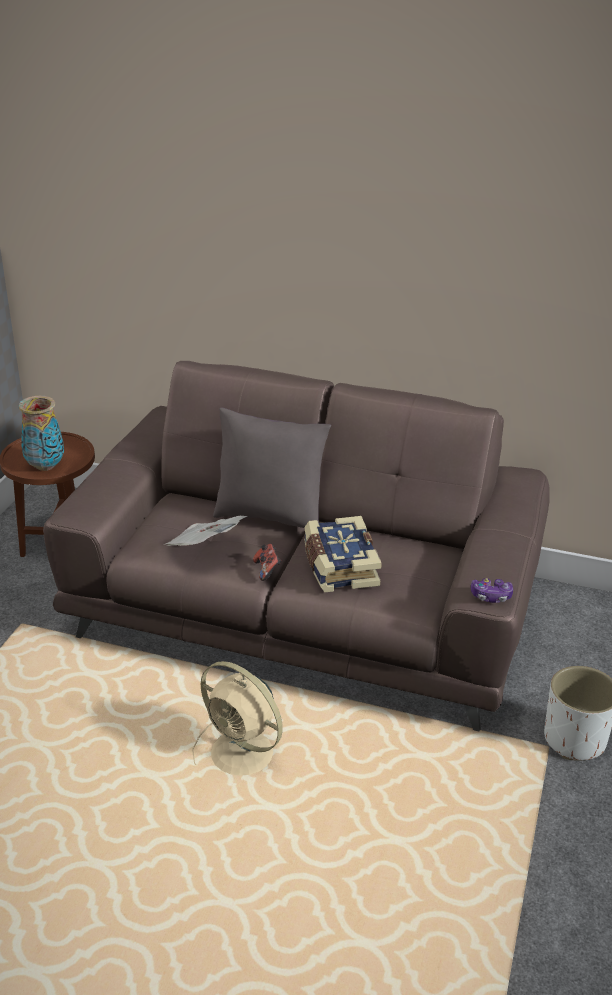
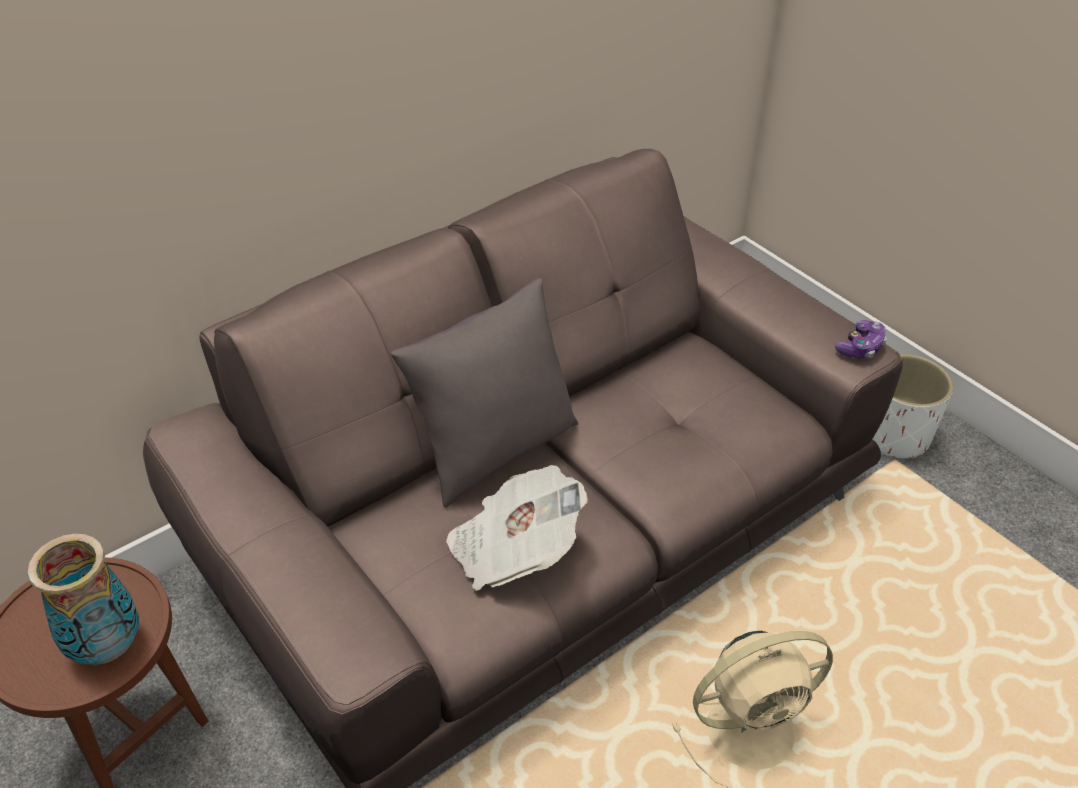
camera: 55 degrees left, 10 degrees up
game controller [253,544,281,581] -> none
book [304,516,382,592] -> none

